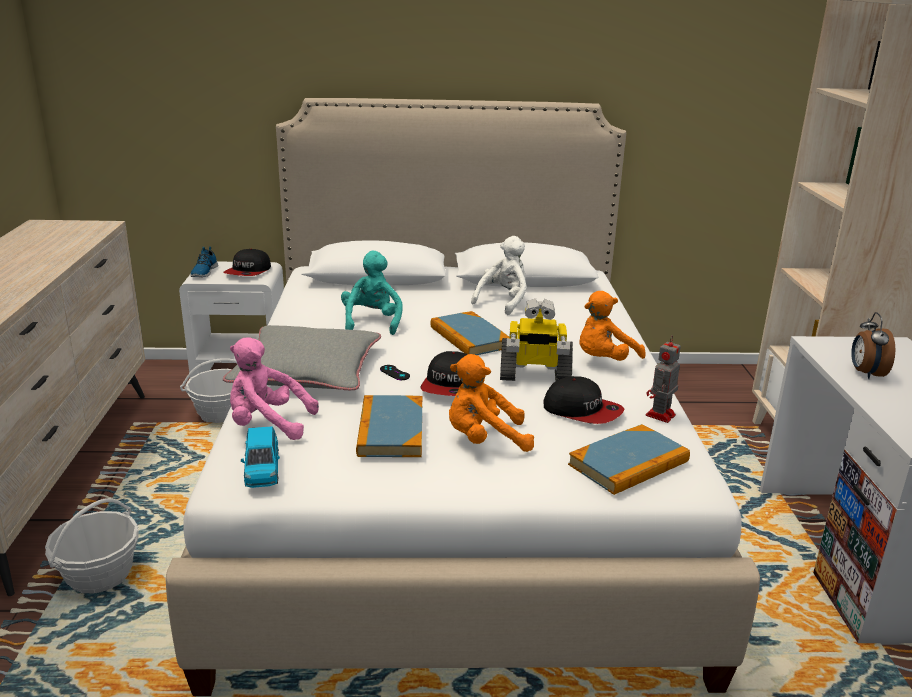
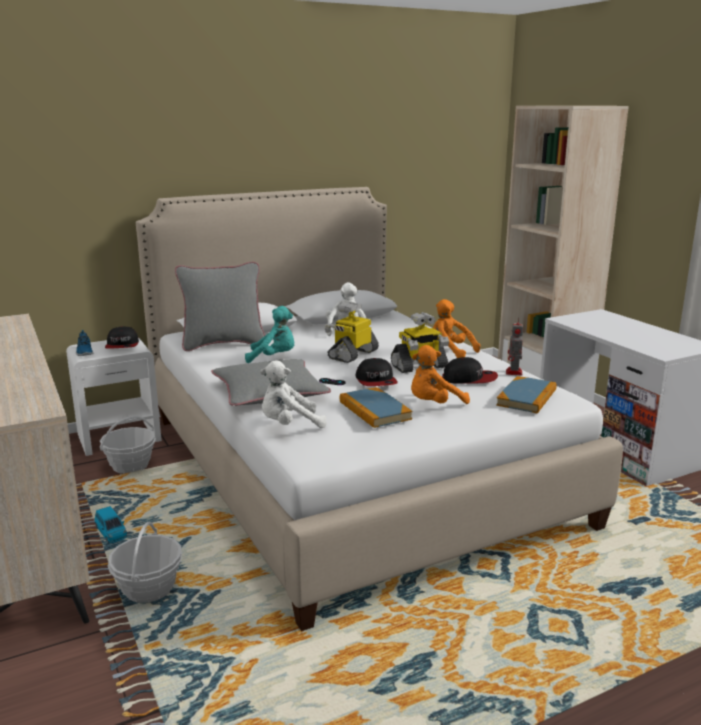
camera: 25 degrees left, 5 degrees down
pink plush toy [230,337,319,440] -> white plush toy [260,360,327,428]
blue toy car [241,426,280,488] -> blue toy car moved to [95,506,127,543]
turquoise plush toy [341,251,403,335] -> turquoise plush toy turned 120 degrees clockwise [245,306,294,363]
book [431,311,509,355] -> toy robot [325,301,379,363]
orange plush toy [579,291,645,361] -> orange plush toy turned 105 degrees clockwise [433,299,480,358]
alarm clock [851,312,895,379] -> none
none -> grey pillow [175,262,265,351]

